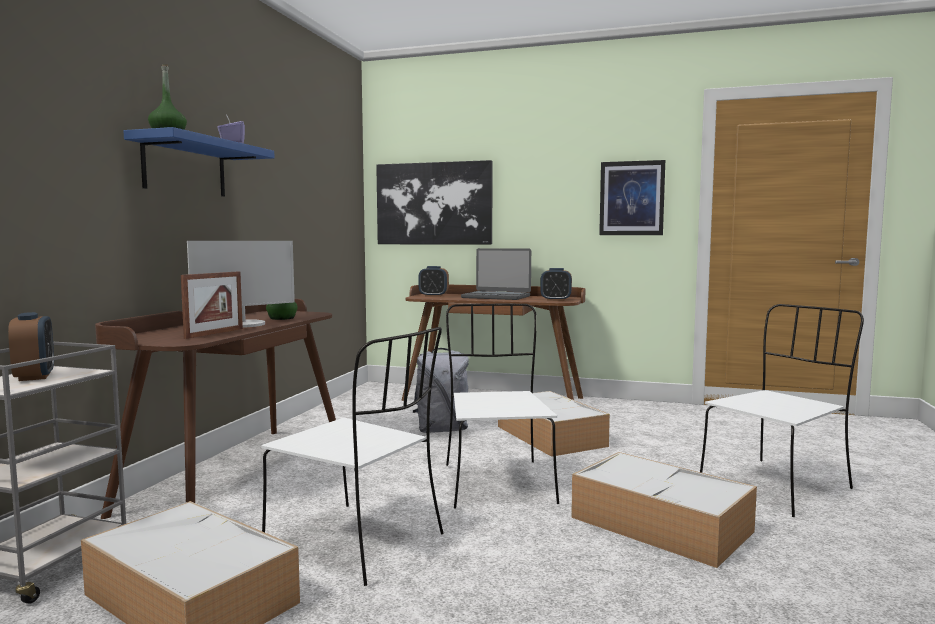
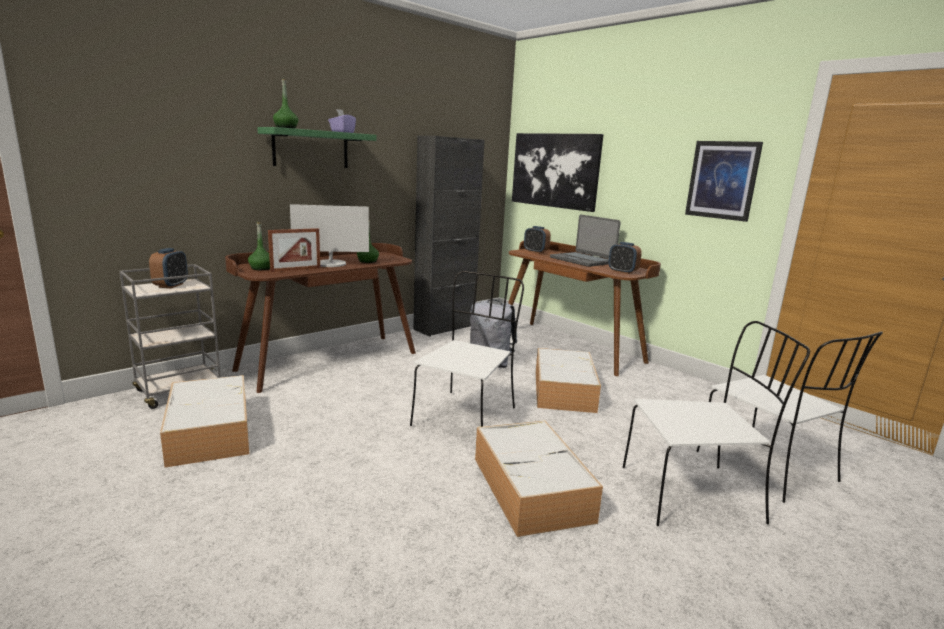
camera: 30 degrees right, 10 degrees up
blue shelf [123,127,274,197] -> green shelf [257,127,377,168]
white chair [261,327,444,586] -> white chair moved to [697,331,883,503]
none -> green bottle [248,222,270,270]
none -> black cabinet [413,136,485,336]

